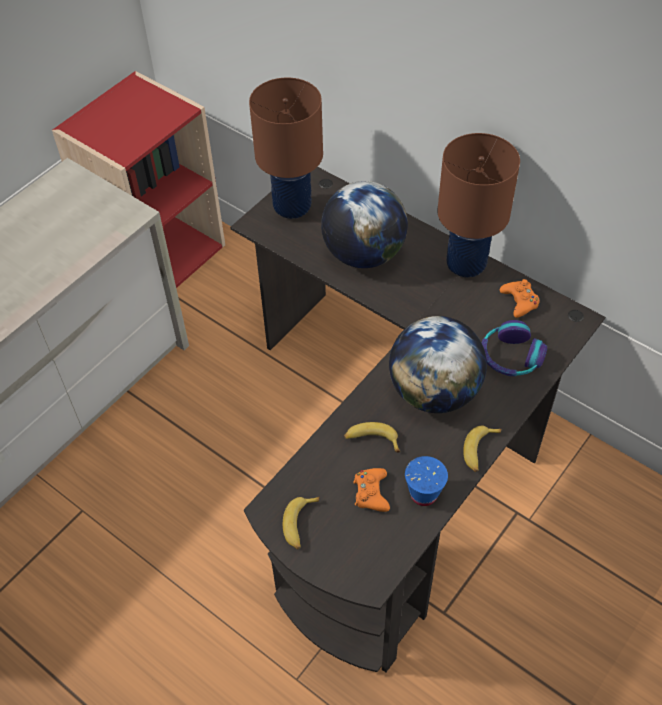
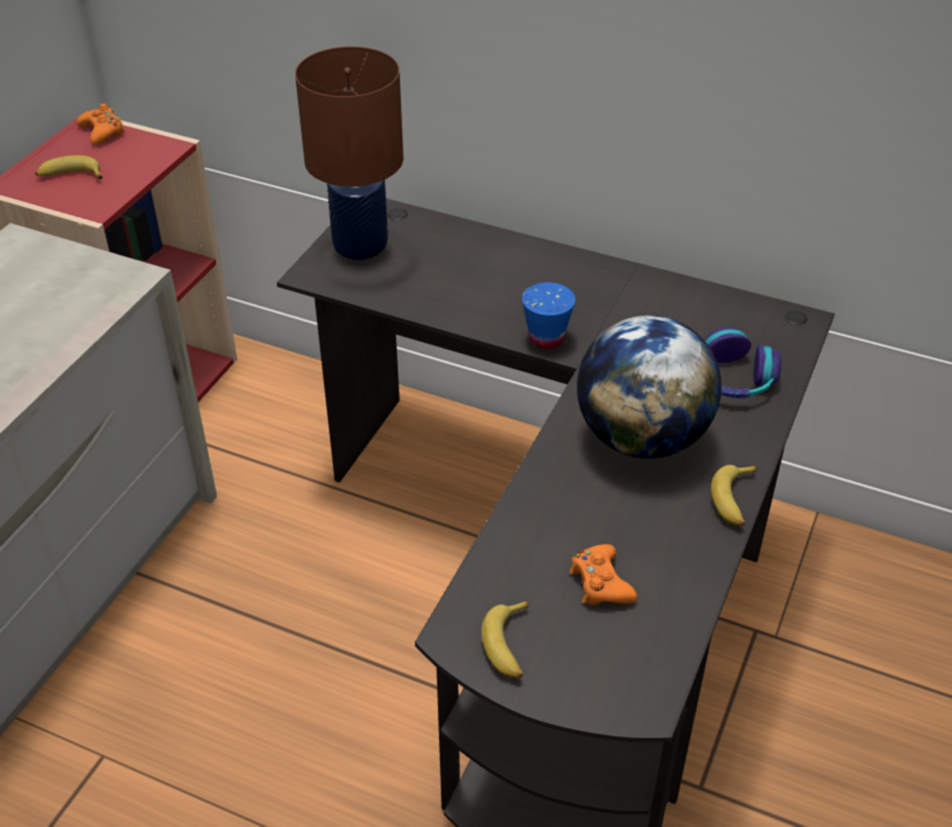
camera: 15 degrees left, 10 degrees down
globe [321,181,408,268] -> none
banana [344,422,400,452] -> banana moved to [35,155,103,179]
blue cup [405,456,448,506] -> blue cup moved to [522,282,576,349]
brown table lamp [437,133,520,277] -> none
orange game controller [500,279,539,318] -> orange game controller moved to [77,104,125,145]

